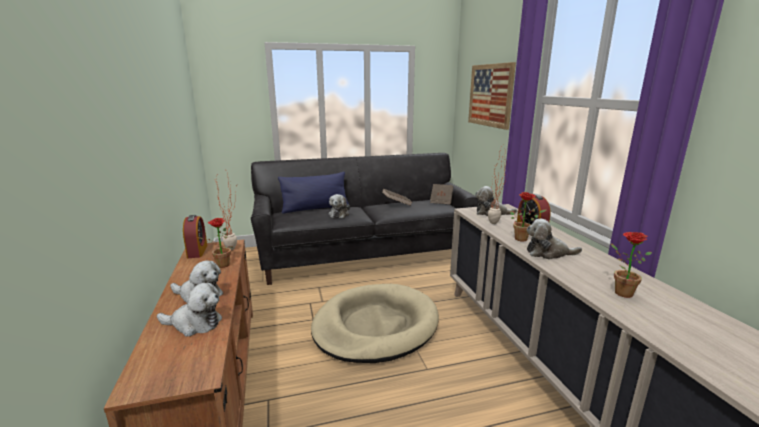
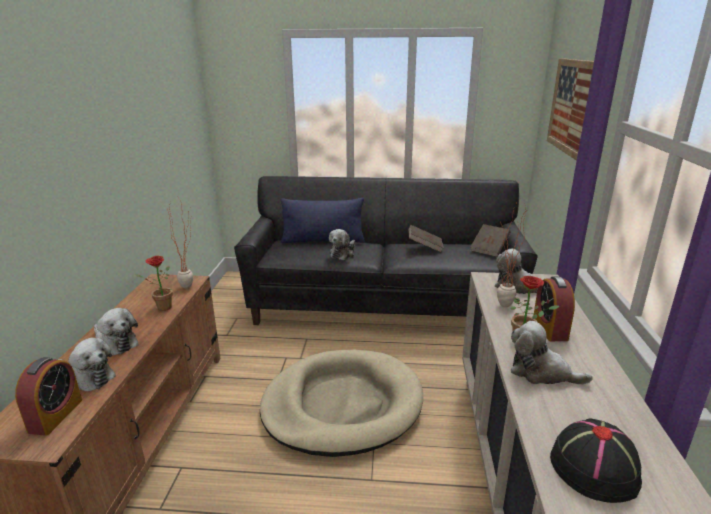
camera: 20 degrees right, 5 degrees up
alarm clock [183,215,207,258] -> alarm clock moved to [15,357,82,436]
potted plant [611,232,652,298] -> black hat [550,419,642,503]

